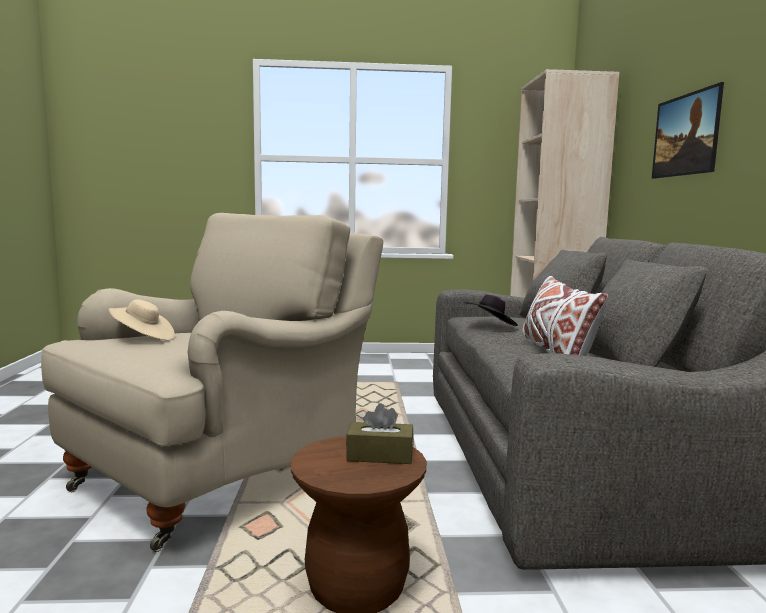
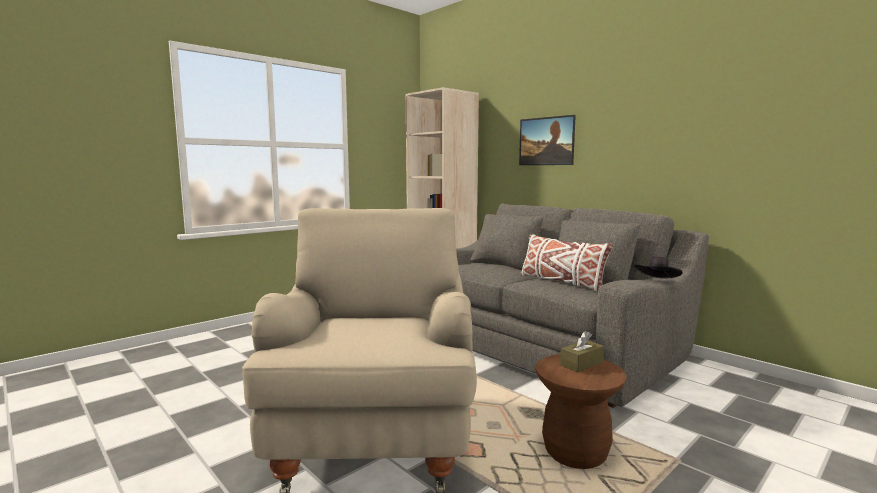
camera: 40 degrees left, 0 degrees up
beige hat [108,299,175,341] -> none
black hat [465,294,518,326] -> black hat moved to [634,257,683,279]

